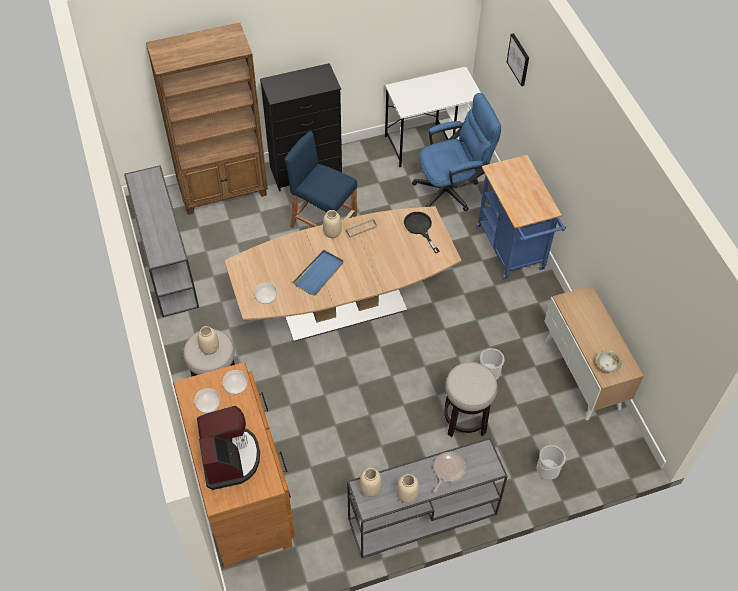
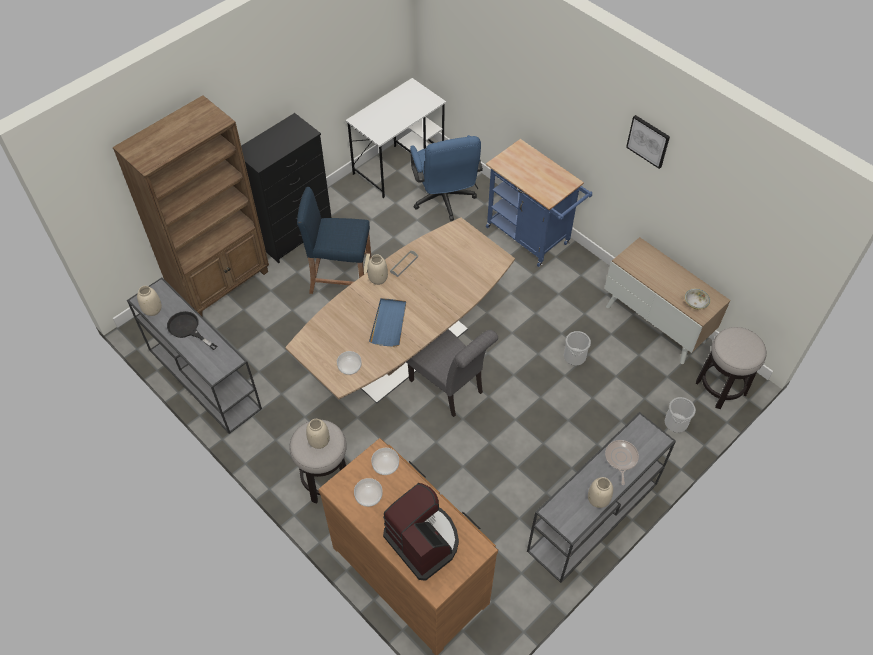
camera: 25 degrees left, 0 degrees up
beige vase [359,468,382,497] -> beige vase moved to [137,286,162,316]
black frying pan [404,212,440,253] -> black frying pan moved to [167,311,217,350]
blue office chair [412,93,501,212] -> blue office chair turned 120 degrees clockwise [410,135,483,221]
stool [444,362,498,437] -> stool moved to [696,327,766,409]
picture [507,33,529,86] -> picture moved to [626,115,670,169]
none -> grey chair [406,329,498,417]

